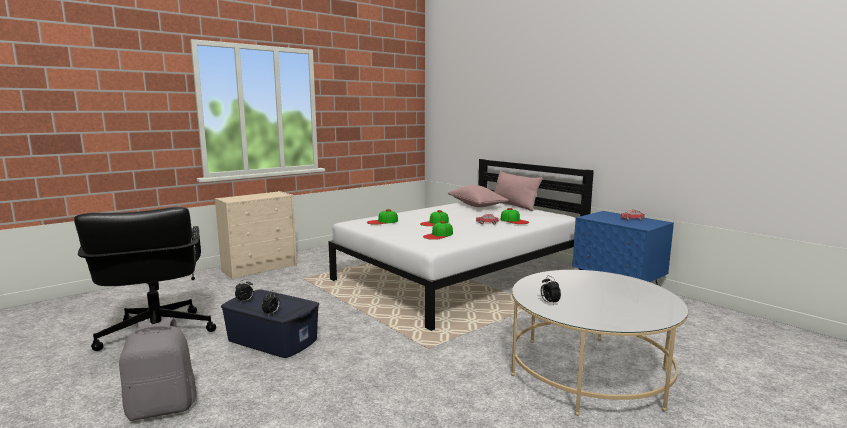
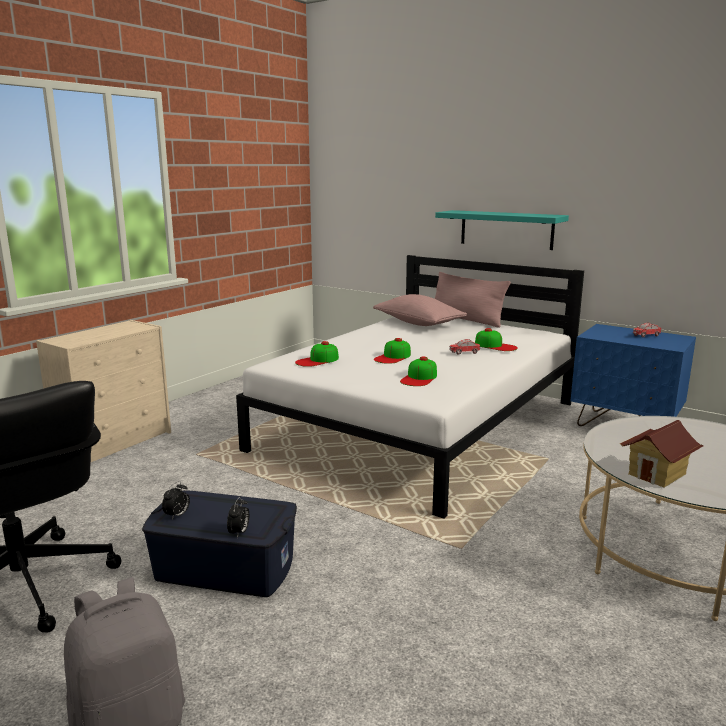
camera: 15 degrees left, 5 degrees up
alarm clock [541,276,561,306] -> toy house [620,420,704,488]
none -> turquoise shelf [435,210,569,250]

